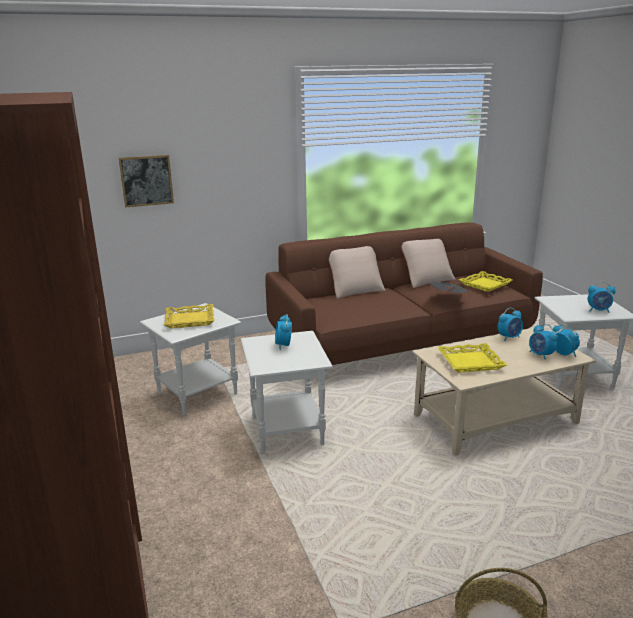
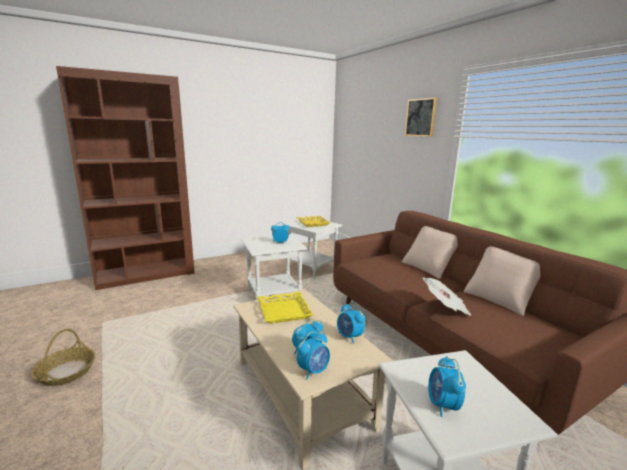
camera: 80 degrees right, 5 degrees down
picture [119,155,174,207] -> picture moved to [405,98,437,137]
yellow tray [459,271,513,292] -> none

